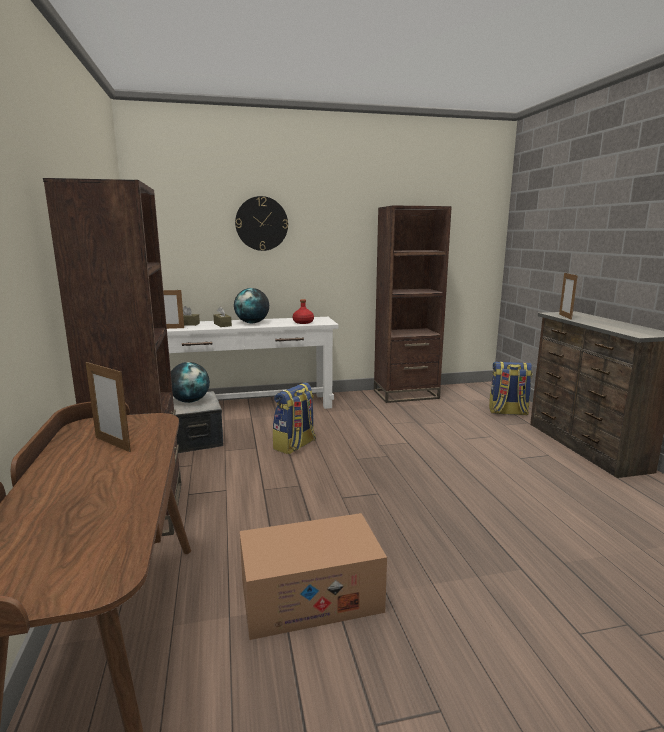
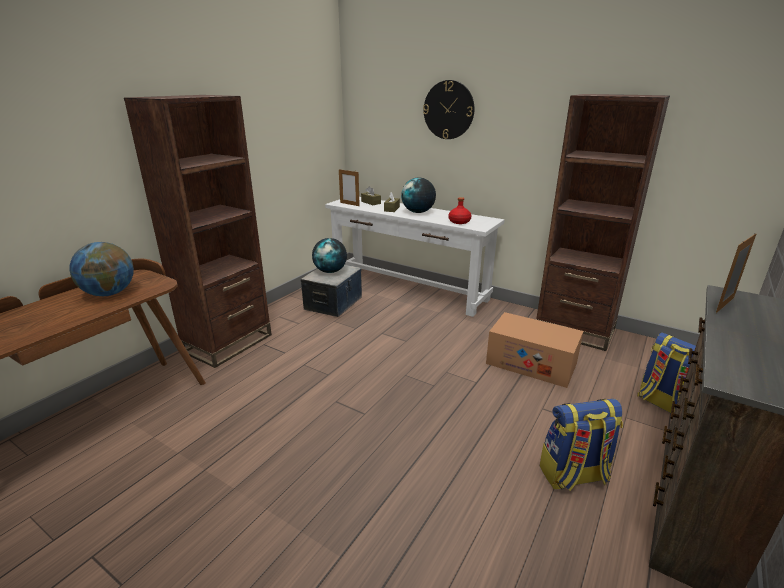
camera: 45 degrees right, 10 degrees up
picture frame [85,362,131,452] -> globe [69,242,134,296]
cardboard box [240,513,387,640] -> cardboard box moved to [486,312,583,388]
backpack [273,383,316,454] -> backpack moved to [540,399,623,491]

